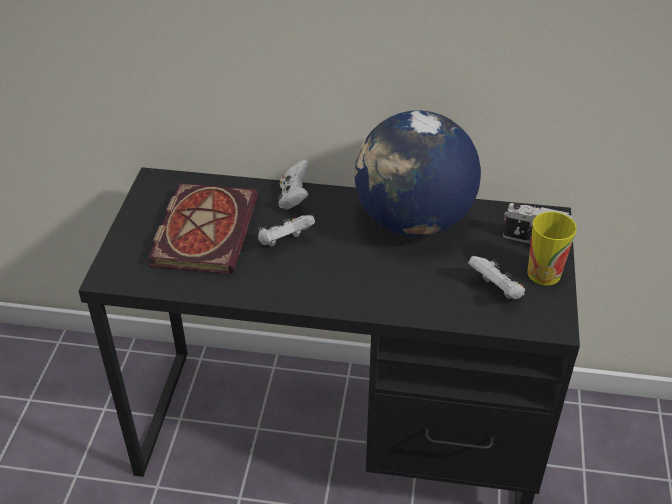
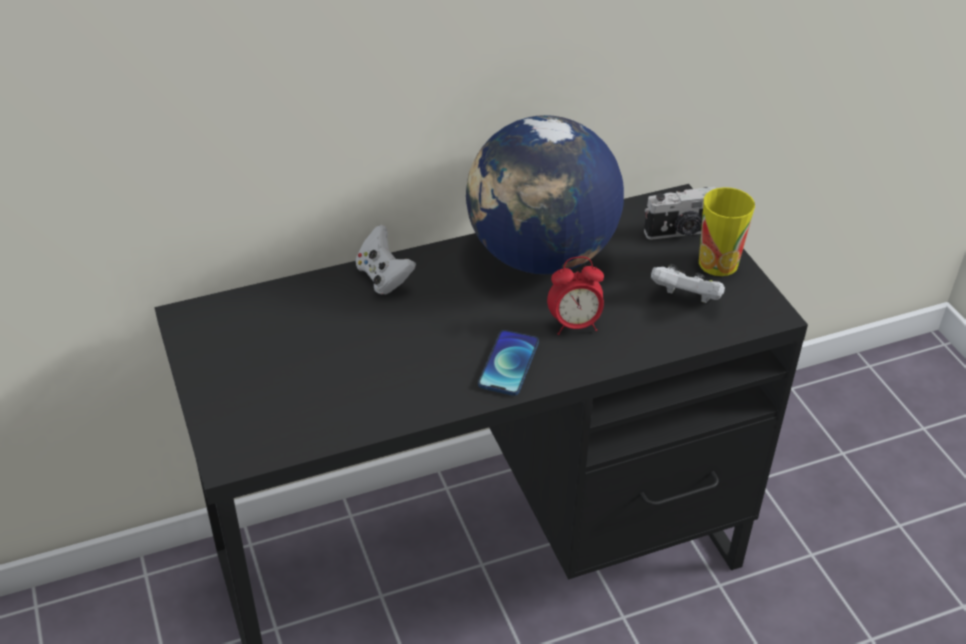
camera: 30 degrees left, 0 degrees up
book [148,183,258,274] -> none
white game controller [258,215,315,247] -> none
none -> phone [478,330,539,396]
none -> alarm clock [547,256,604,335]

